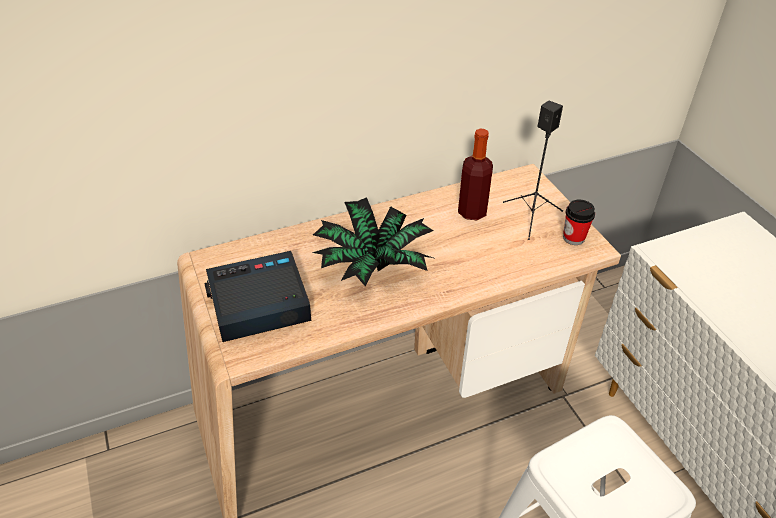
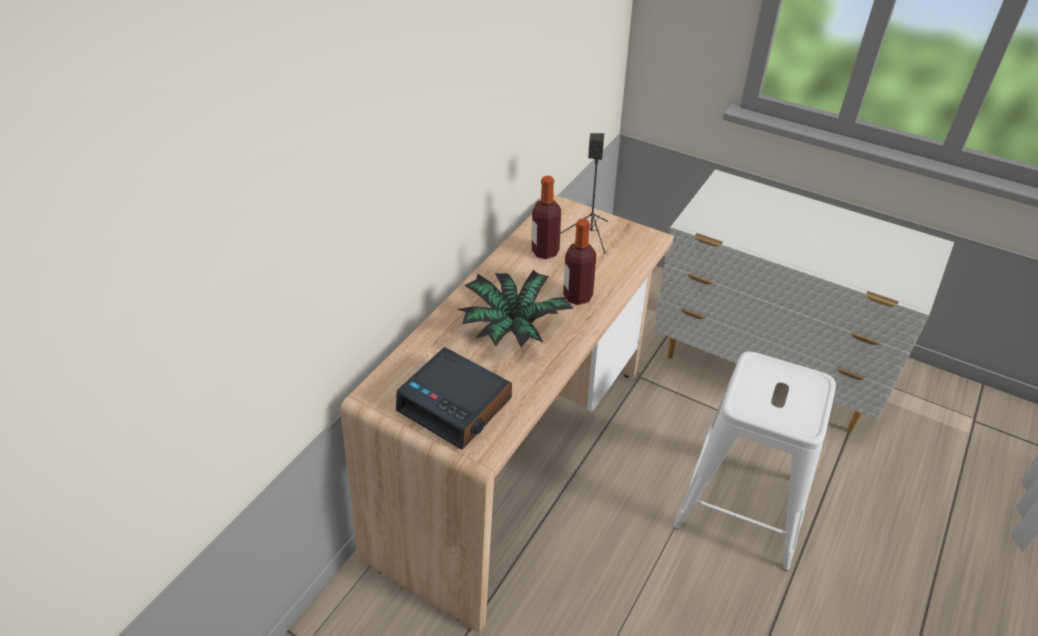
camera: 35 degrees left, 0 degrees up
alarm clock [204,251,311,342] -> alarm clock turned 90 degrees counterclockwise [396,347,512,450]
cup [563,200,595,245] -> none
none -> bottle [563,219,597,305]

